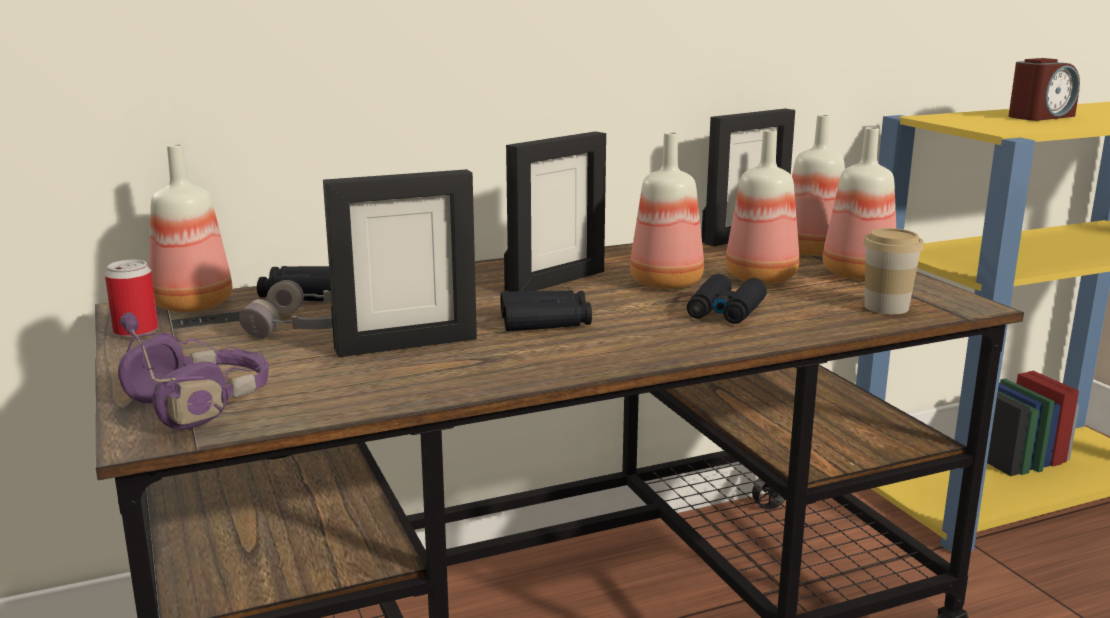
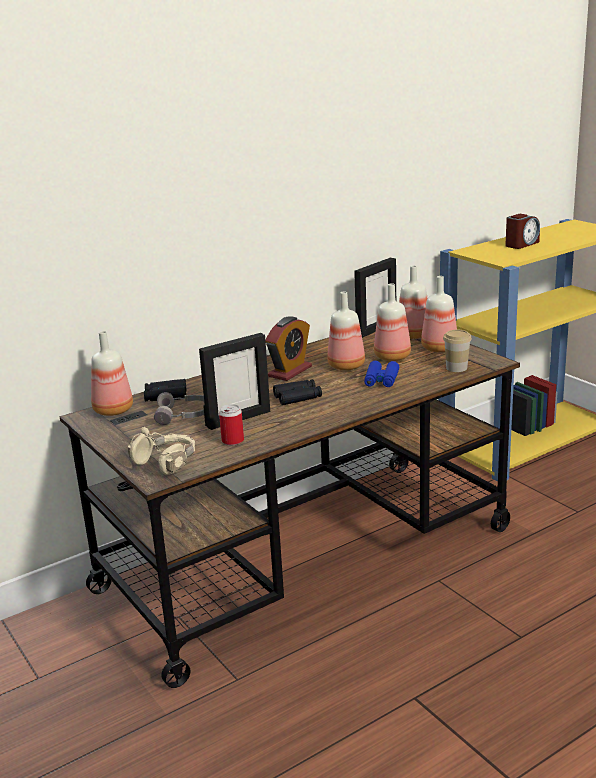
camera: 10 degrees left, 5 degrees up
can [105,260,158,337] -> can moved to [219,404,244,446]
purple headphones [118,312,269,430] -> beige headphones [128,427,195,475]
picture frame [504,131,606,292] -> alarm clock [265,316,312,381]
black binoculars [687,274,767,324] -> blue binoculars [364,361,399,387]

